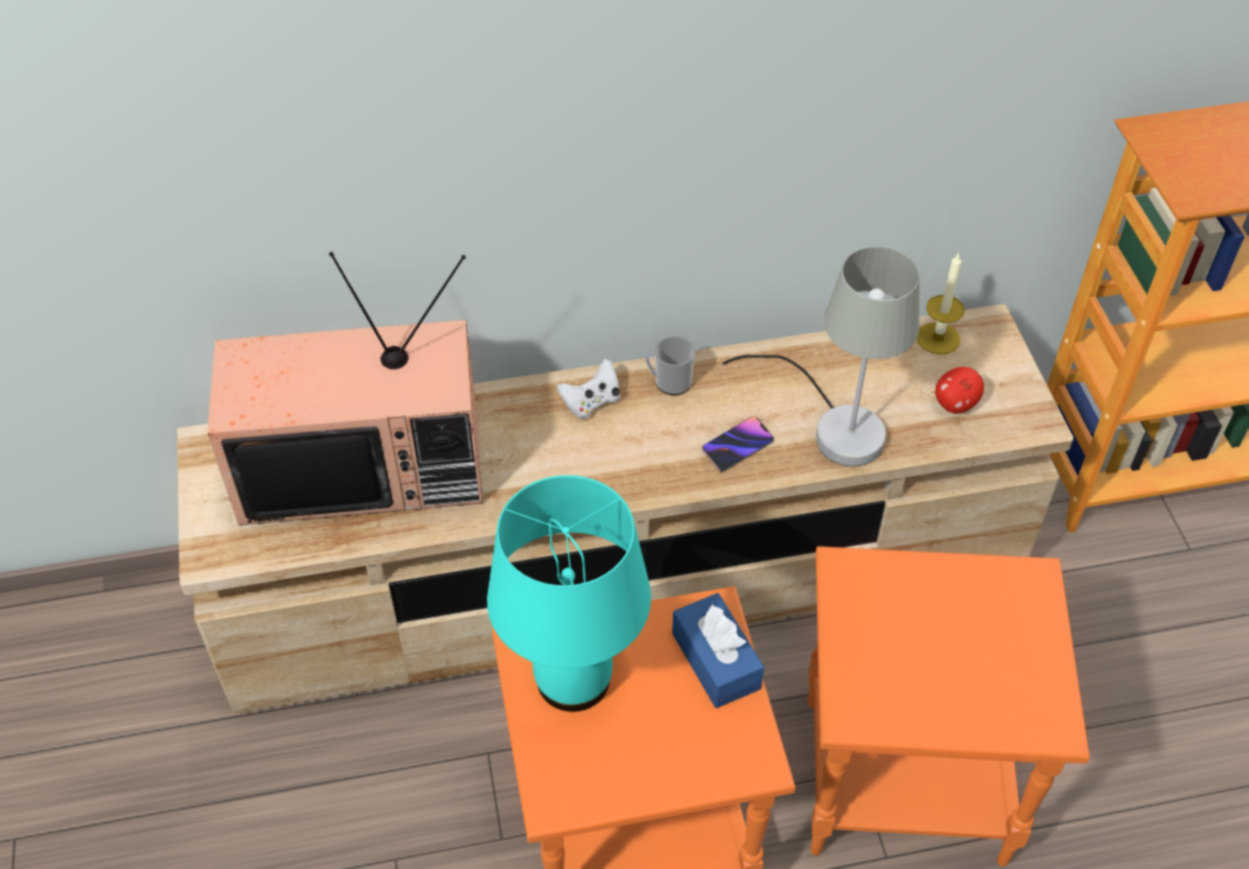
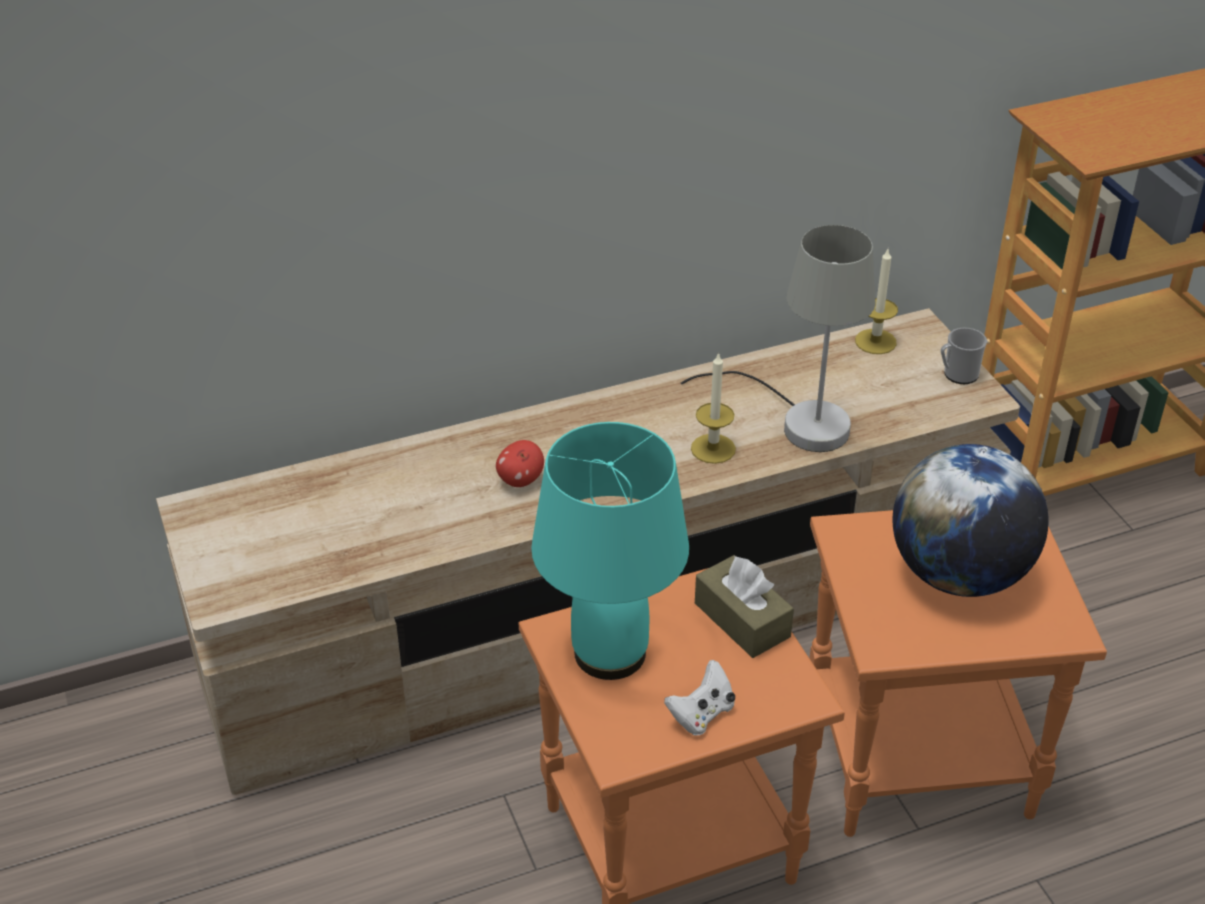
camera: 10 degrees left, 10 degrees down
television [207,252,483,525] -> none
white game controller [557,359,620,419] -> white game controller moved to [664,660,735,736]
mug [645,336,695,395] -> mug moved to [941,328,987,384]
blue tissue box [672,593,764,708] -> brown tissue box [695,555,794,658]
phone [702,416,774,473] -> candle [691,352,736,464]
apple [935,367,984,413] -> apple moved to [496,440,544,487]
none -> globe [892,444,1048,597]

